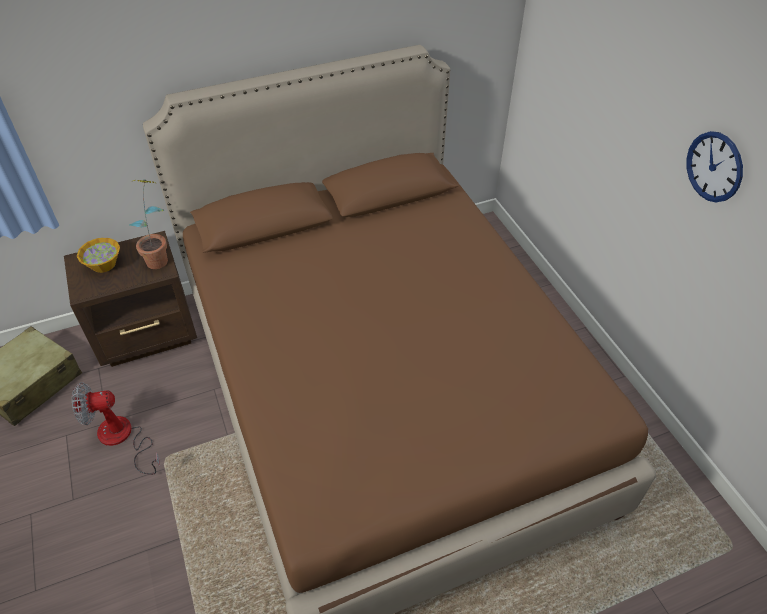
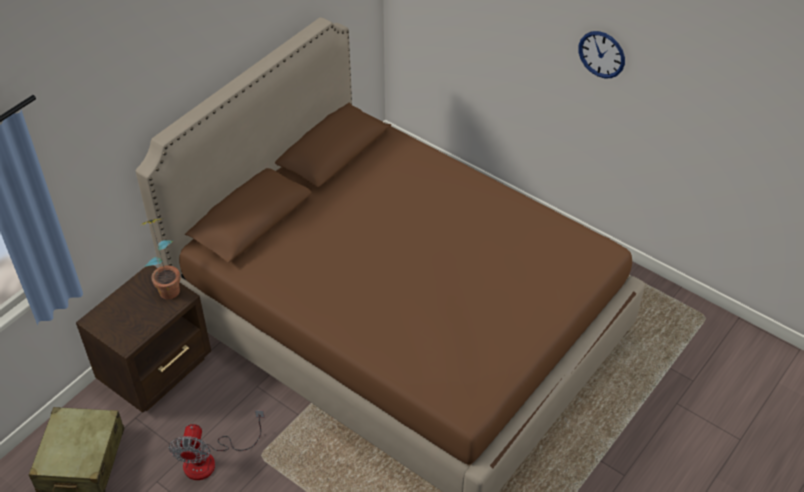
camera: 30 degrees left, 0 degrees up
fan [72,382,160,475] -> fan turned 45 degrees counterclockwise [169,410,264,480]
bowl [77,238,120,273] -> none

